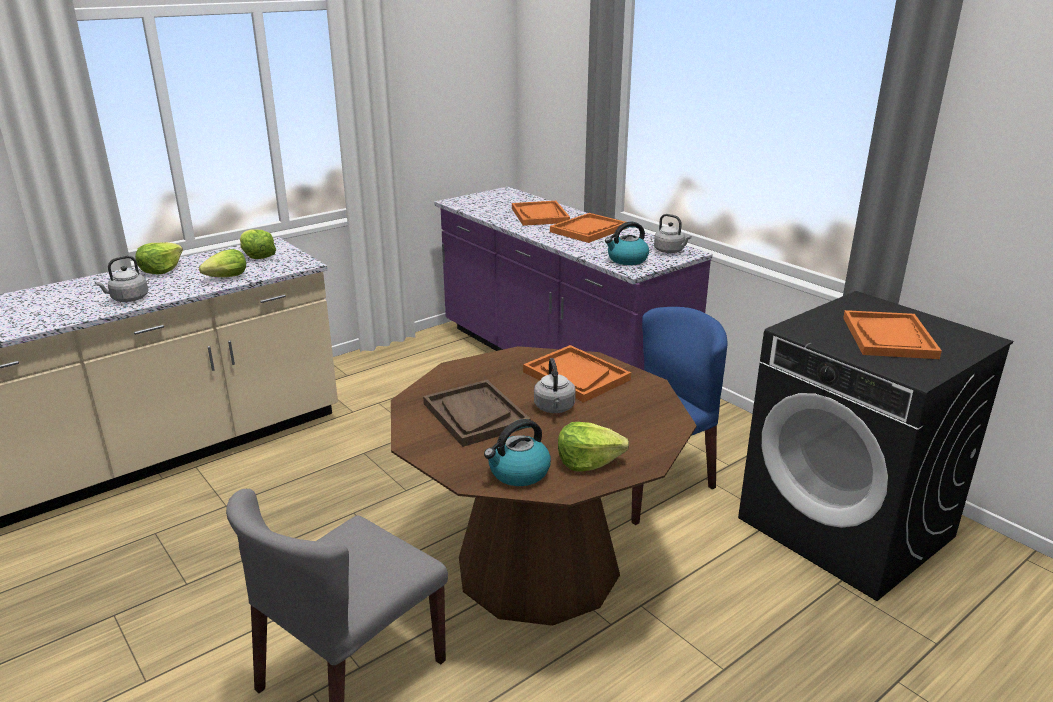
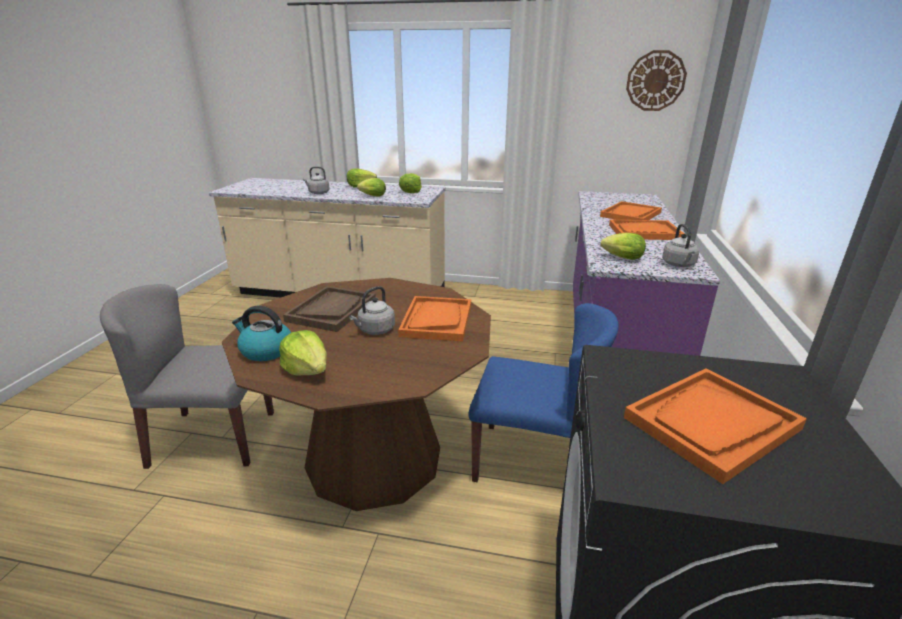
camera: 50 degrees right, 0 degrees up
kettle [605,222,649,265] -> lettuce [600,233,646,260]
none -> wall clock [626,50,687,111]

